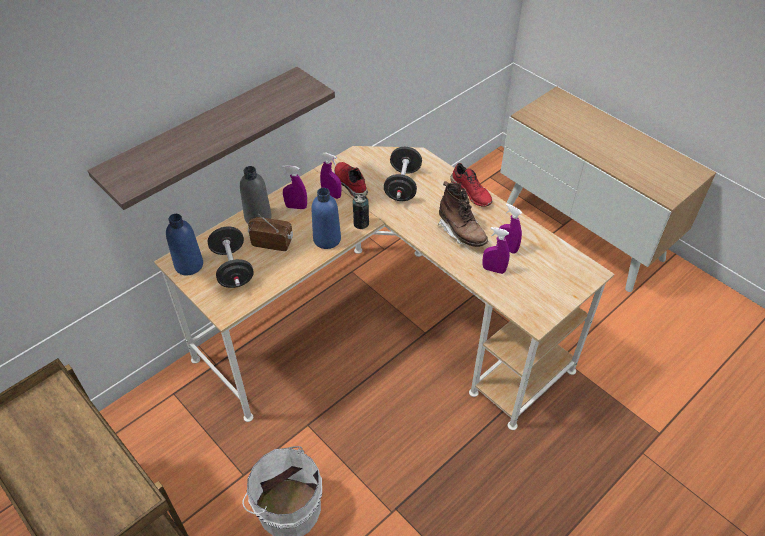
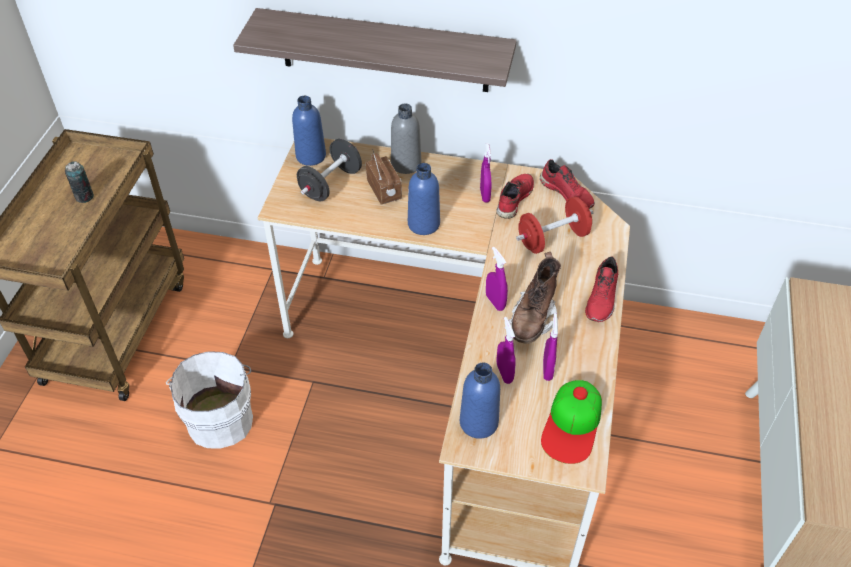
camera: 55 degrees right, 0 degrees up
purple spray bottle [282,165,307,209] -> purple spray bottle moved to [486,247,508,311]
can [353,194,369,229] -> can moved to [65,161,94,203]
black dumbbell [384,147,422,201] -> red dumbbell [516,197,594,254]
none -> blue bottle [460,362,500,439]
none -> red shoe [540,159,595,209]
none -> cap [541,380,602,464]

